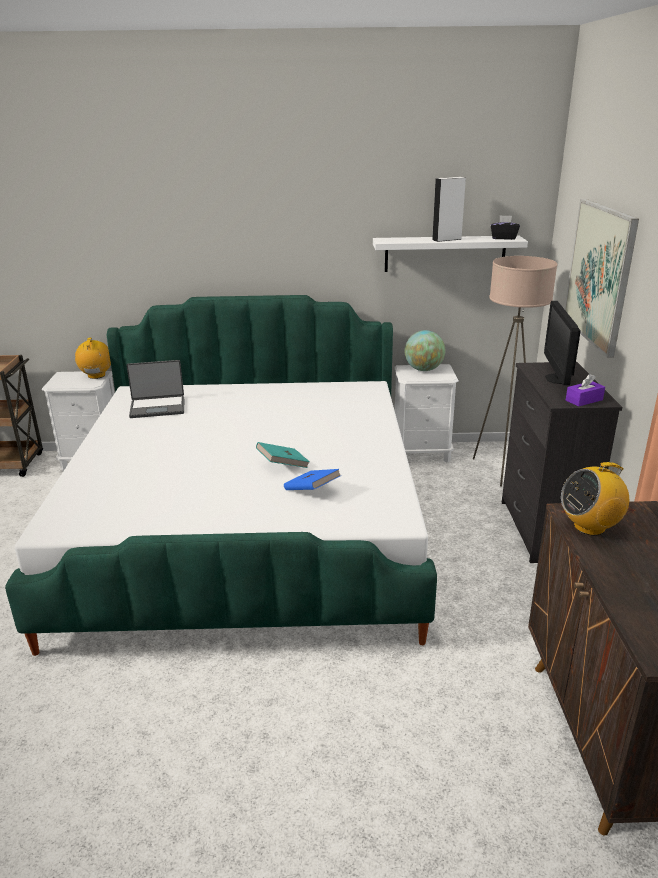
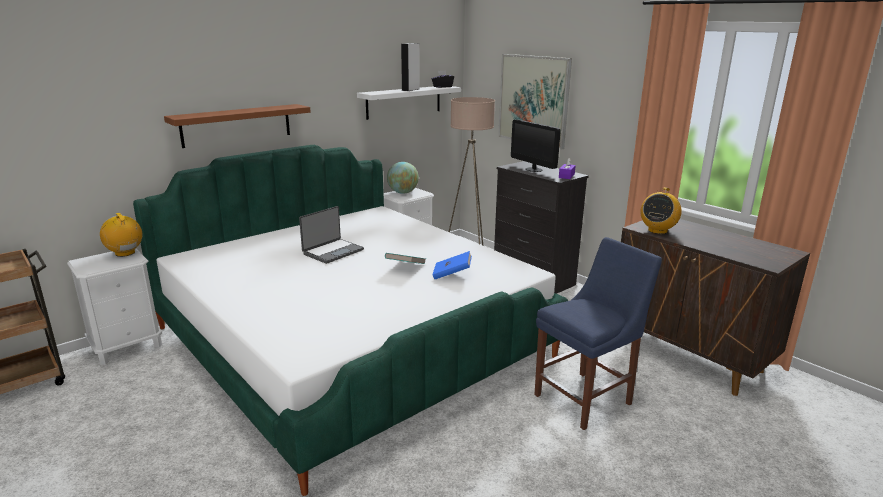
camera: 40 degrees left, 5 degrees down
laptop [126,360,184,418] -> laptop moved to [299,206,364,264]
none -> brown shelf [164,104,311,148]
none -> blue chair [534,237,662,430]

